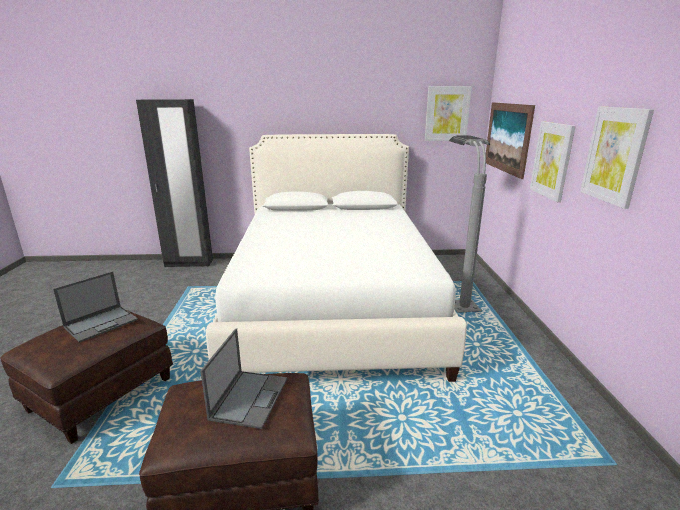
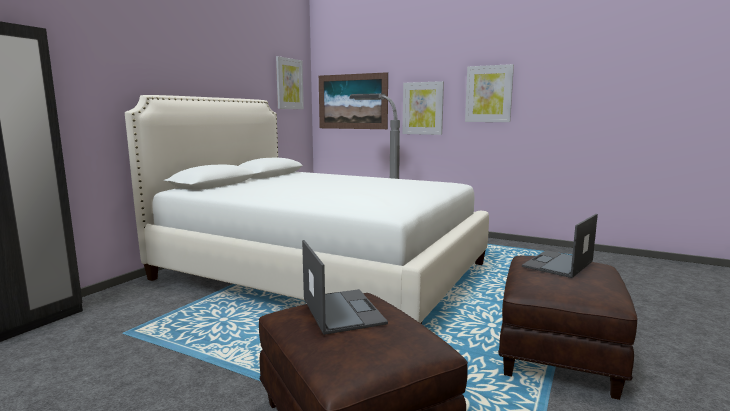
camera: 60 degrees left, 10 degrees down
laptop [200,328,287,429] -> laptop turned 90 degrees counterclockwise [522,214,598,278]

